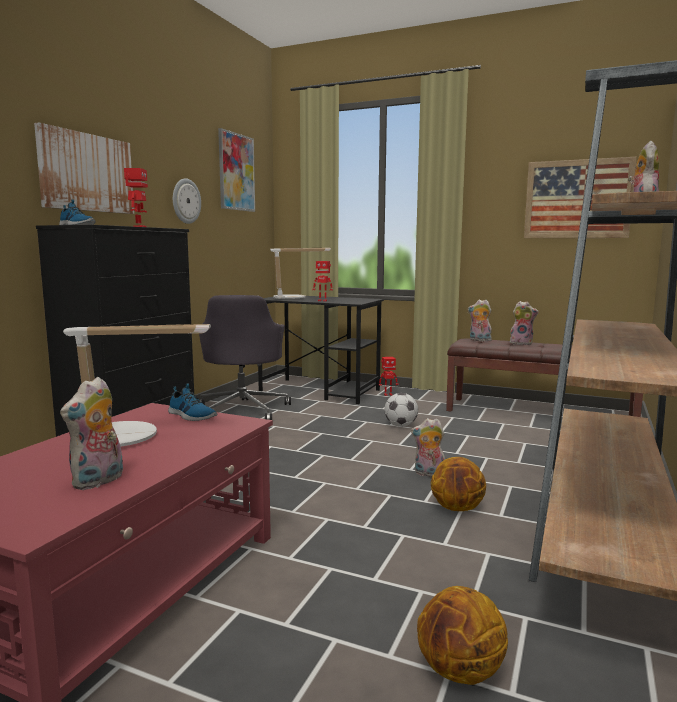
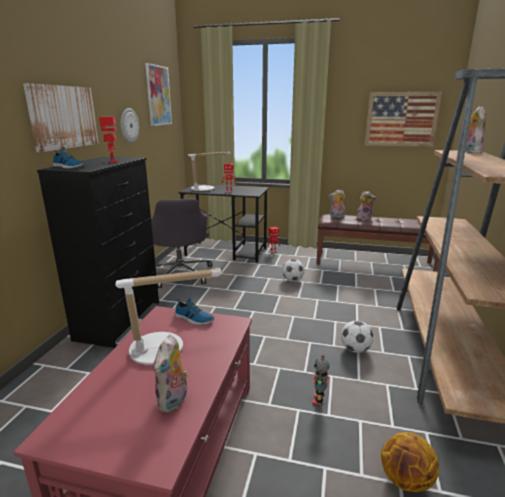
camera: 10 degrees left, 10 degrees up
plush toy [411,418,445,477] -> none
basketball [431,457,486,511] -> football [341,321,374,353]
none -> toy robot [312,355,330,406]

